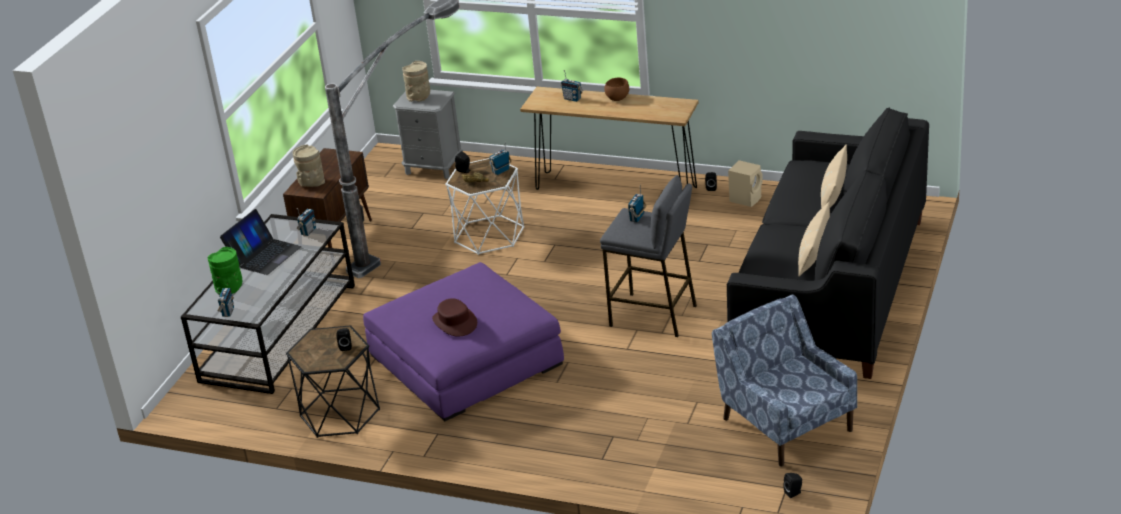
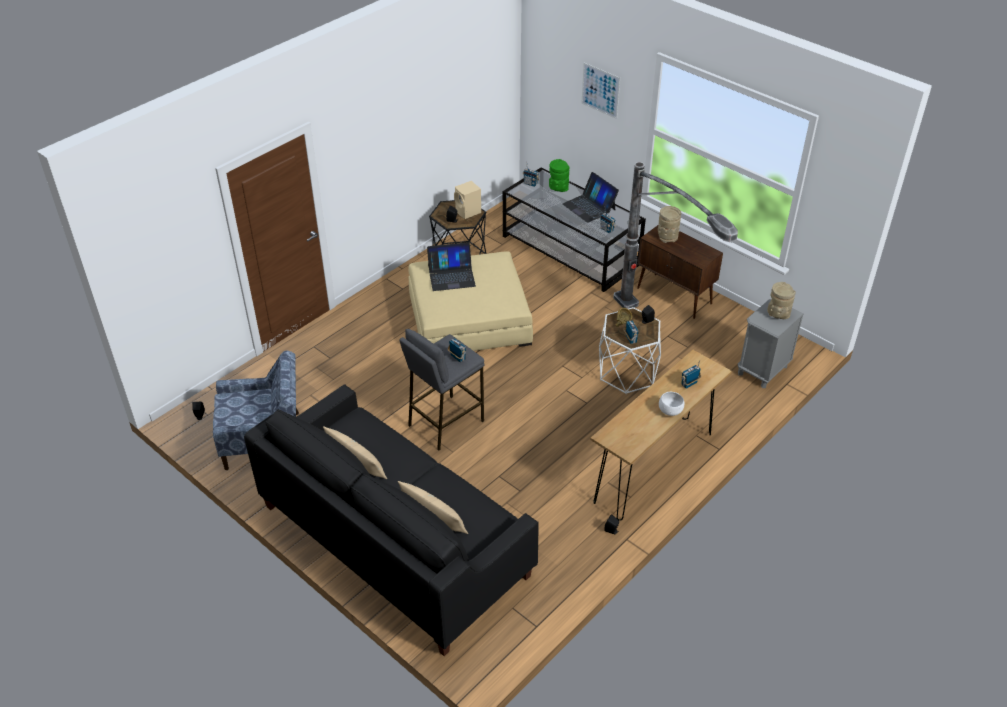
camera: 110 degrees right, 10 degrees up
purple ottoman [363,262,564,421] -> beige ottoman [408,251,533,351]
brown hat [432,298,477,337] -> laptop [427,242,476,291]
brown bowl [604,78,629,101] -> white bowl [659,392,685,416]
beige speaker [728,160,763,207] -> beige speaker moved to [454,181,481,219]
none -> picture [582,63,620,119]

